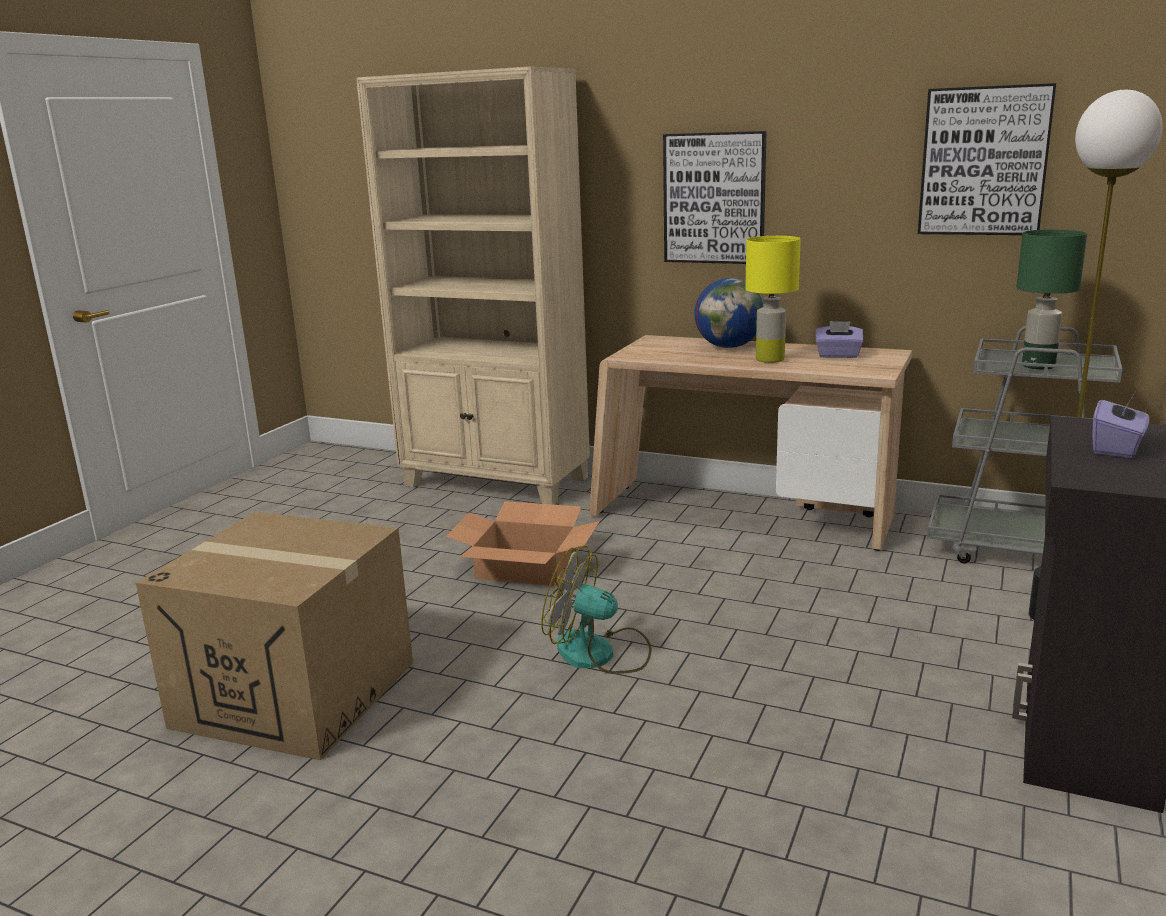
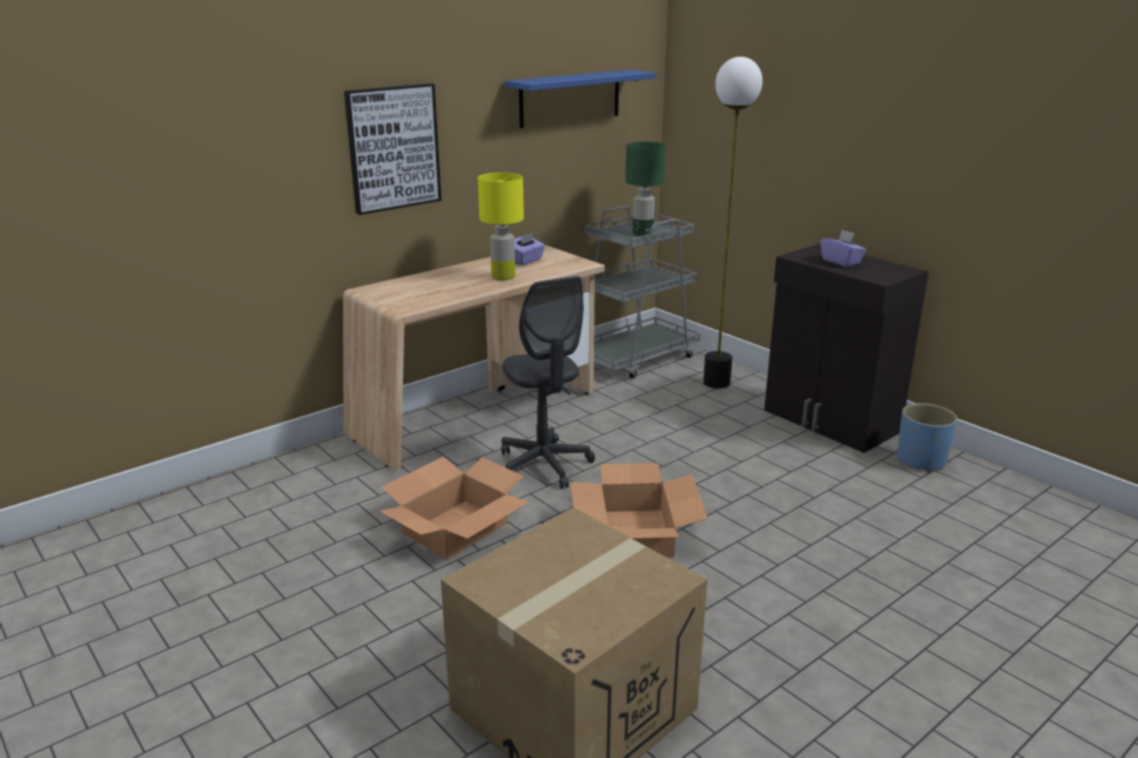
camera: 65 degrees left, 5 degrees up
beige bookcase [356,66,590,505] -> none
fan [541,545,652,674] -> cardboard box [571,463,708,558]
globe [694,278,763,348] -> none
picture [918,83,1056,235] -> blue shelf [505,70,656,128]
none -> grey office chair [501,276,595,489]
none -> blue planter [897,403,958,473]

